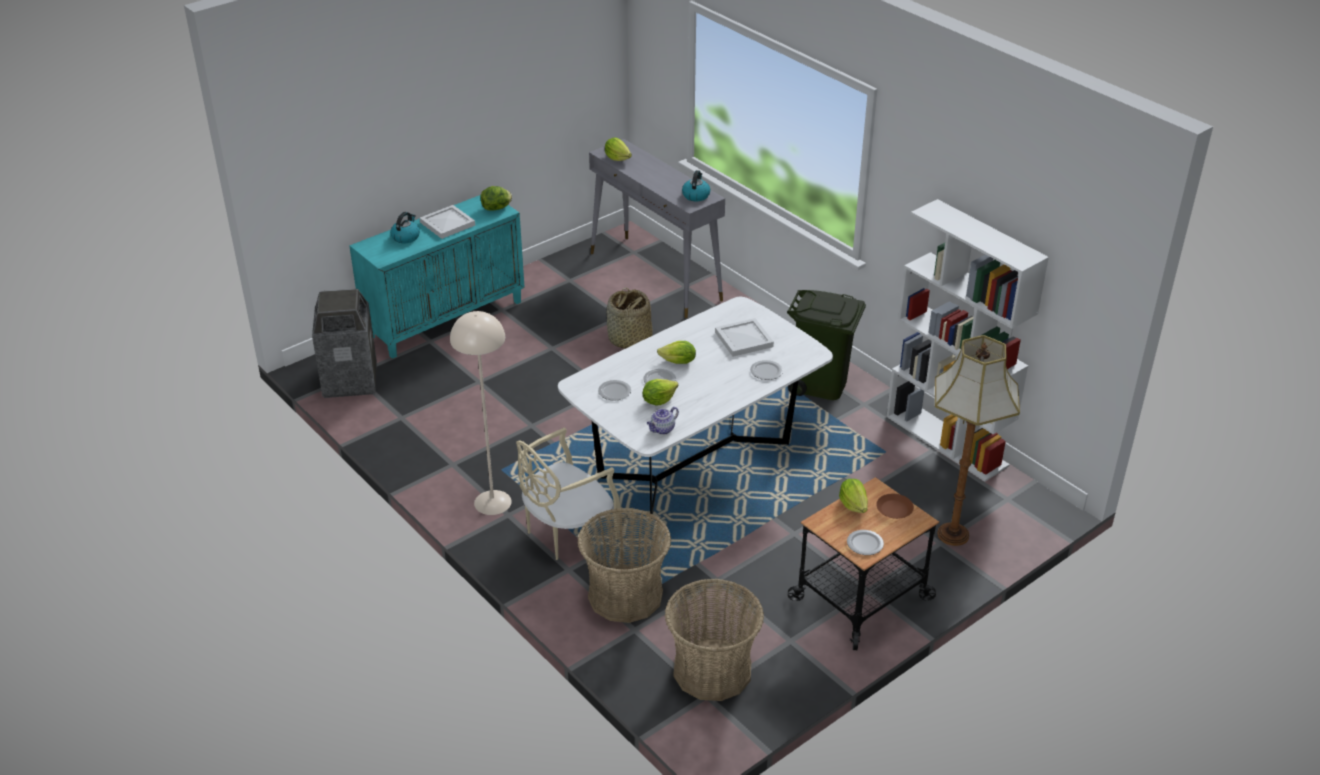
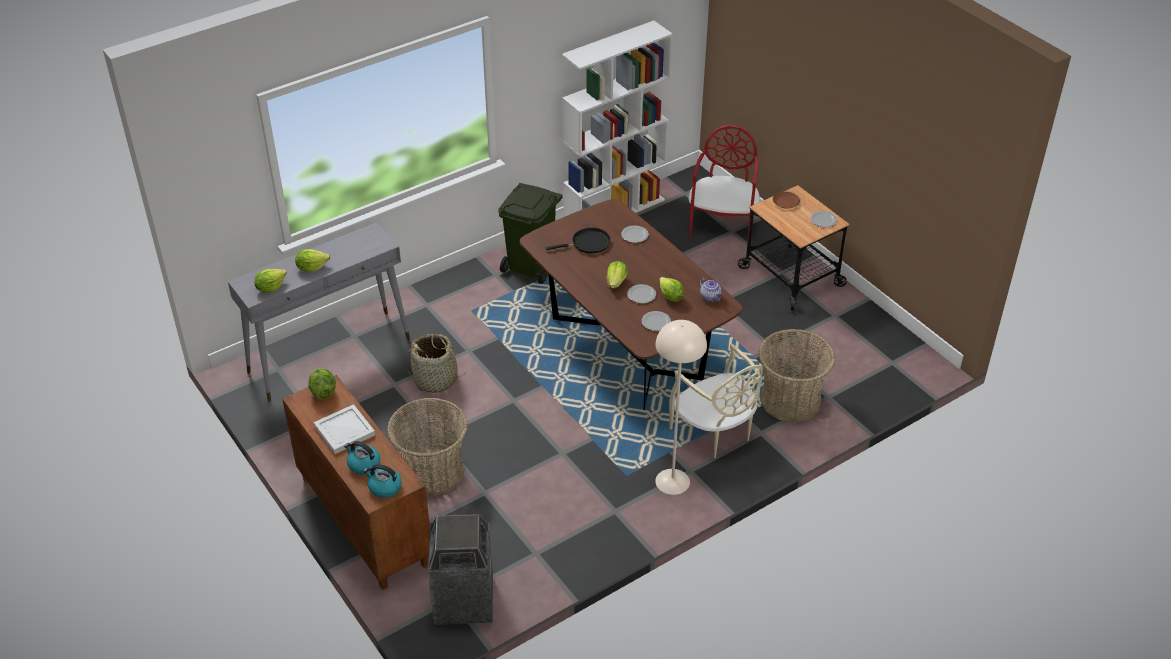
camera: 85 degrees left, 5 degrees up
turquoise cabinet [349,195,525,359] -> brown cabinet [282,375,430,590]
white dining table [558,297,833,521] -> brown dining table [520,199,742,410]
basket [665,578,764,701] -> basket moved to [387,398,468,496]
kettle [682,170,710,202] -> kettle moved to [363,464,402,498]
white tray [715,318,774,357] -> black frying pan [545,228,611,253]
lettuce [839,479,868,513] -> lettuce moved to [295,249,330,272]
floor lamp [935,335,1020,546] -> red chair [689,125,760,243]

